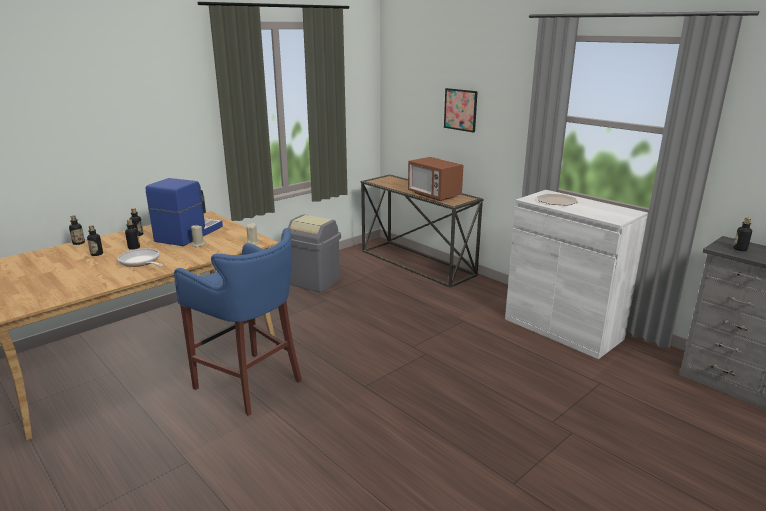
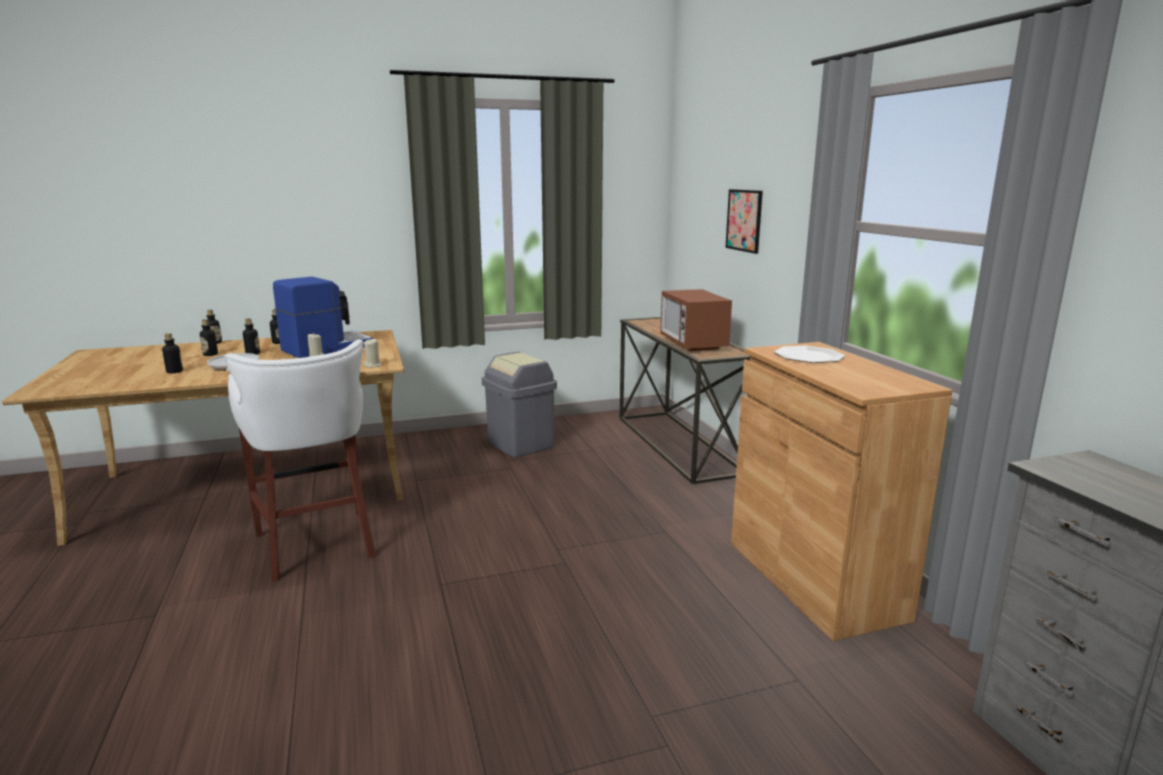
camera: 25 degrees right, 5 degrees down
blue stool [174,228,302,416] -> white stool [225,340,376,582]
white cabinet [505,190,648,359] -> brown cabinet [731,342,953,641]
bottle [733,217,752,251] -> bottle moved to [162,333,183,373]

